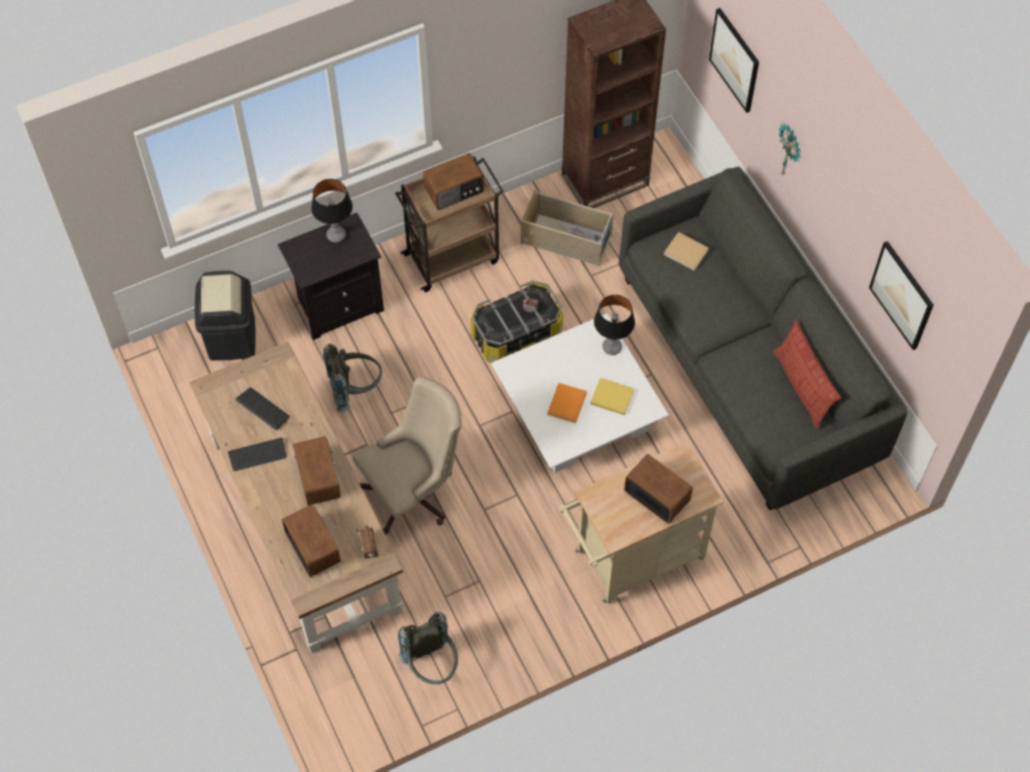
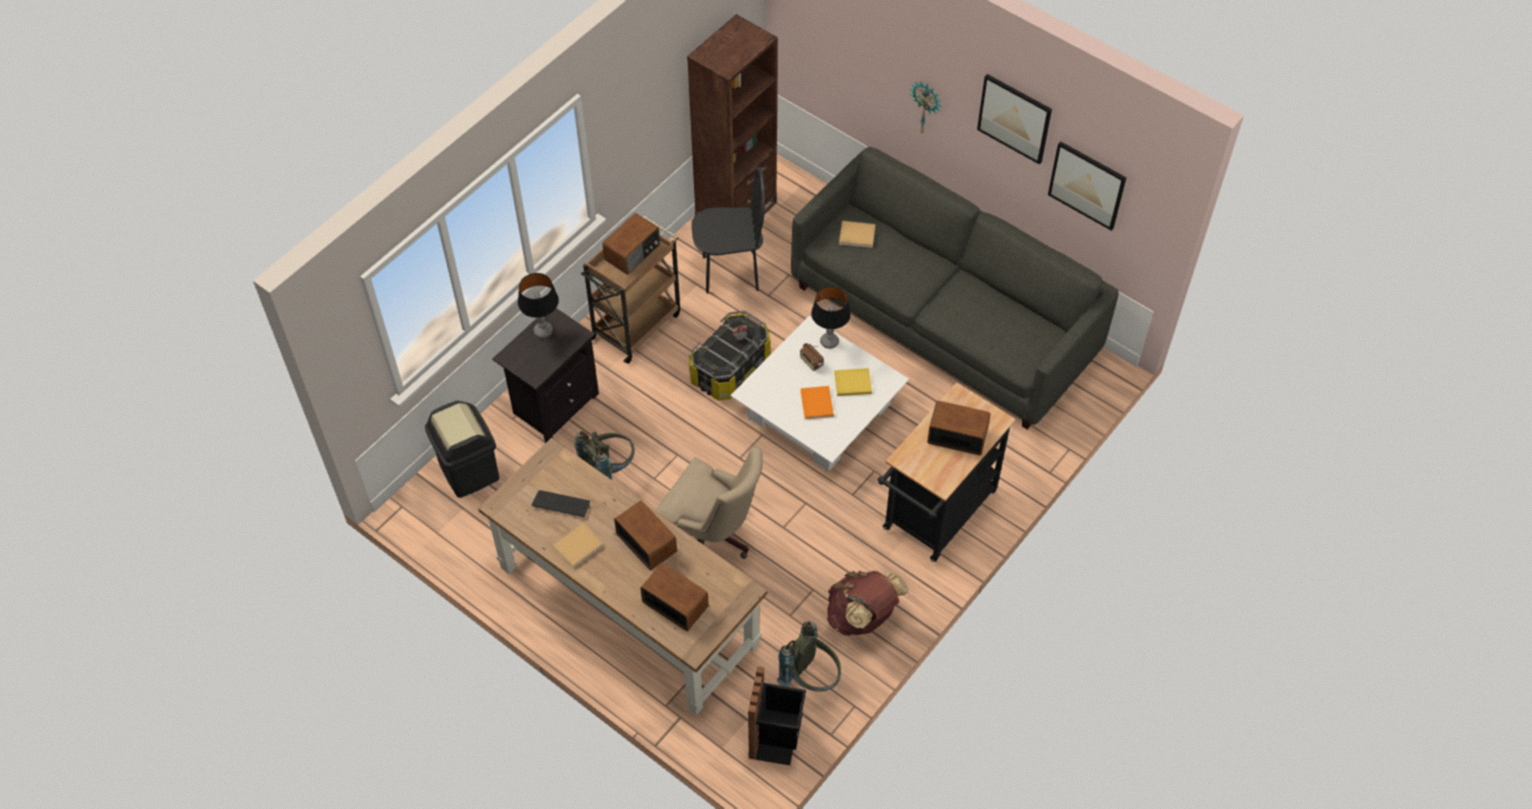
camera: 25 degrees left, 5 degrees down
keyboard [228,438,287,471] -> beige book [553,523,603,569]
beige office chair [352,376,462,535] -> beige office chair turned 90 degrees clockwise [655,447,763,559]
radio [359,525,378,559] -> radio moved to [800,343,824,371]
beige storage box [521,189,614,266] -> black chair [691,167,765,294]
beige cart [559,441,724,604] -> black cart [878,382,1016,562]
picture [709,8,759,113] -> picture moved to [977,74,1052,165]
pillow [773,321,841,429] -> none
none -> black trash can [748,666,806,765]
none -> brown backpack [827,570,908,636]

